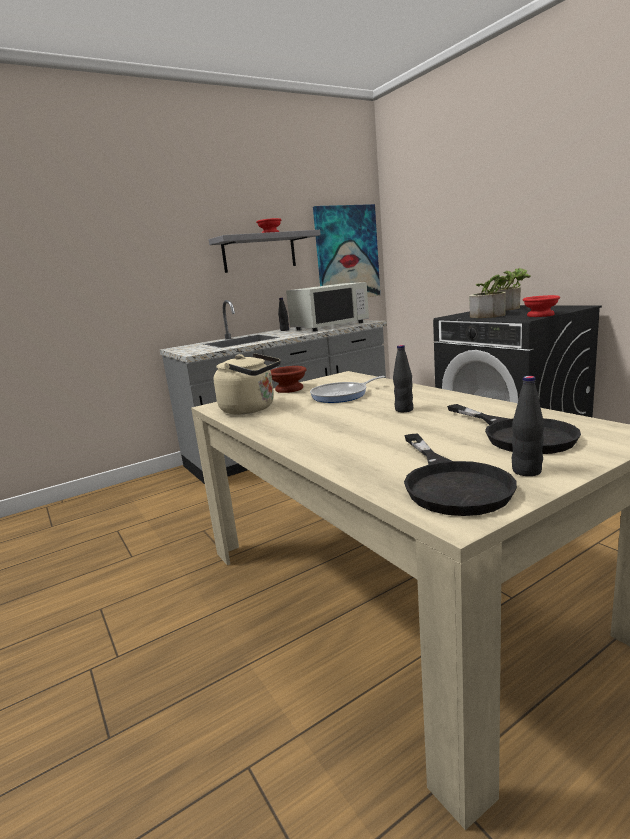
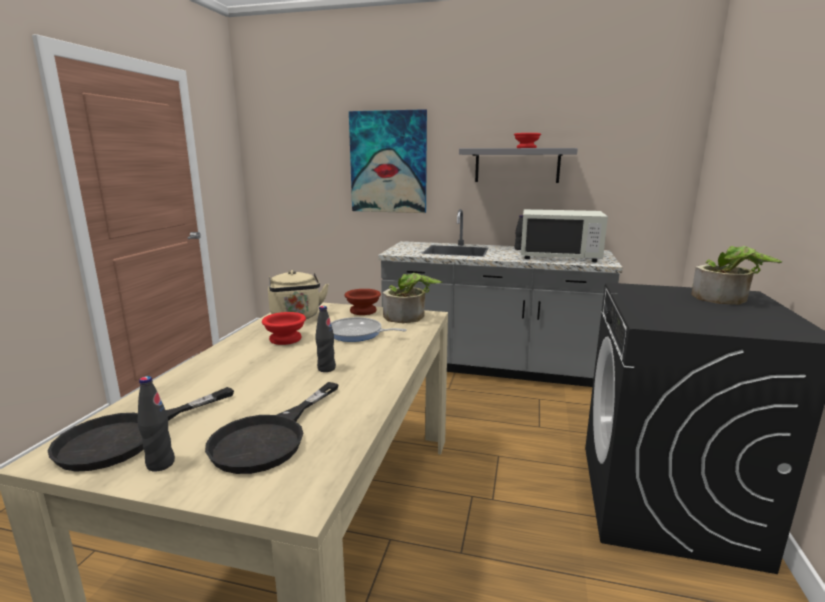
camera: 45 degrees right, 0 degrees up
picture [313,204,380,297] -> picture moved to [349,109,427,213]
potted plant [469,271,515,318] -> potted plant moved to [382,273,442,323]
red bowl [523,295,560,317] -> red bowl moved to [262,312,306,345]

